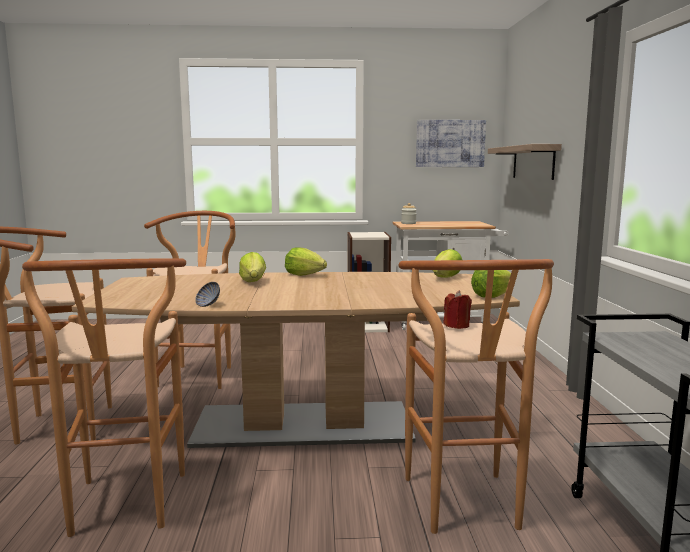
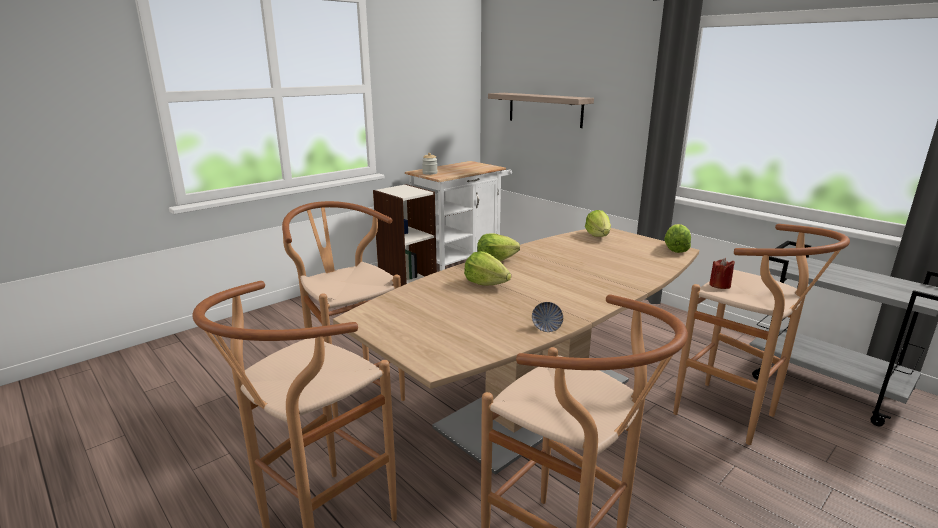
camera: 40 degrees left, 10 degrees up
picture [416,120,486,167] -> none

